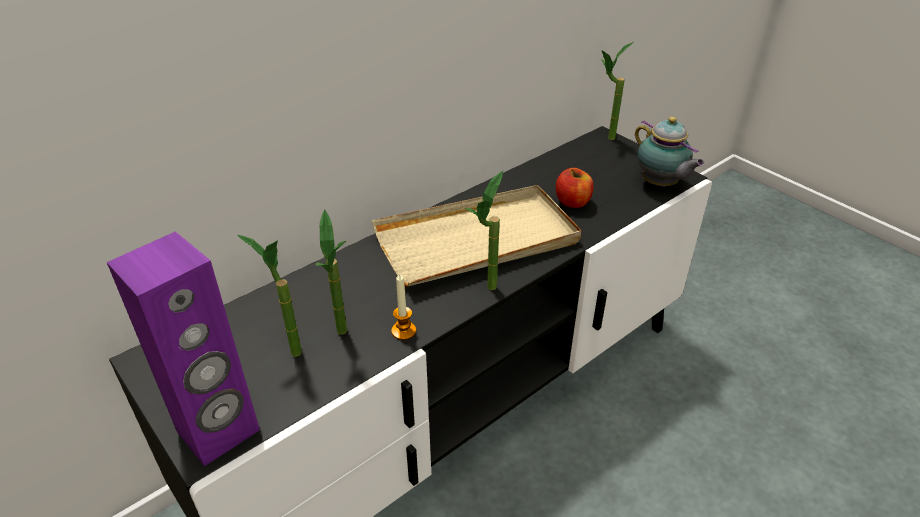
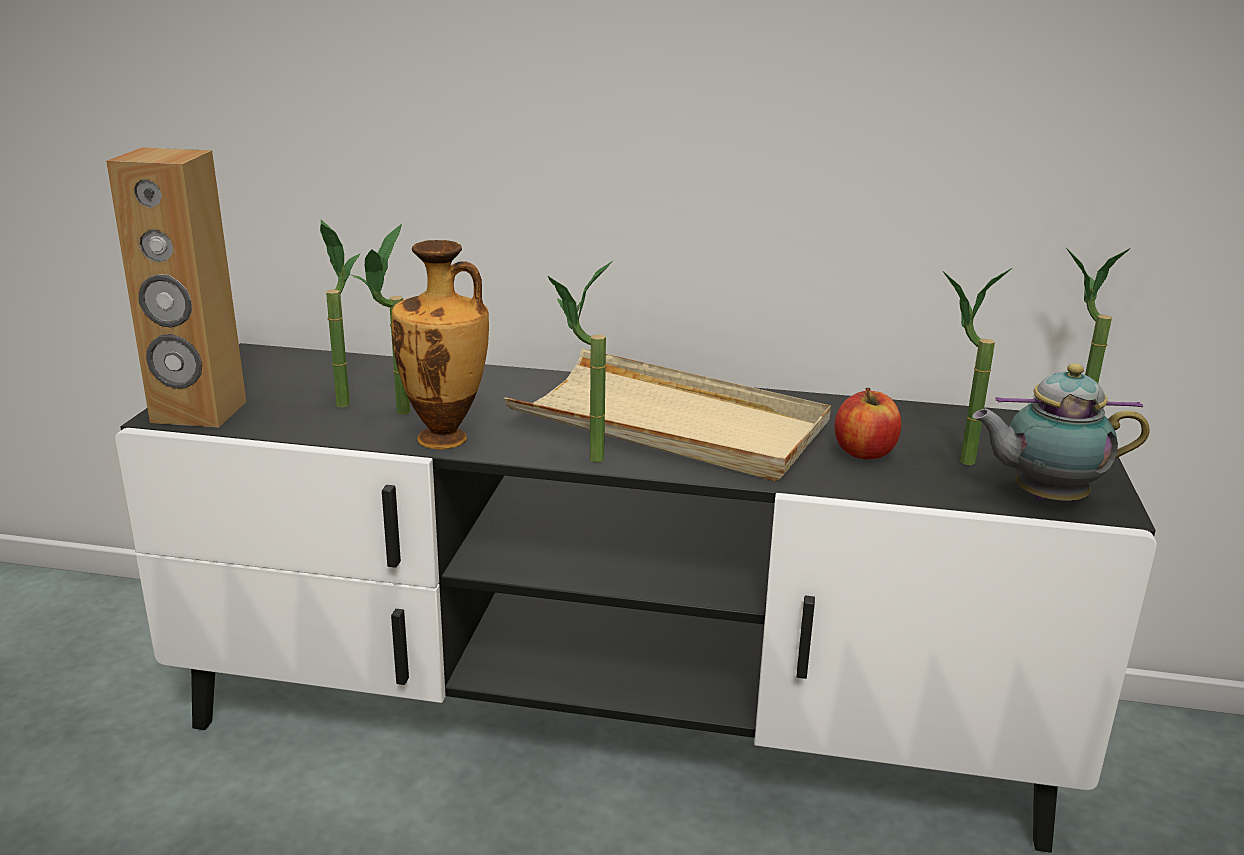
camera: 50 degrees right, 15 degrees down
purple speaker [107,231,260,466] -> brown speaker [106,147,247,428]
candle [391,275,416,340] -> vase [392,240,489,449]
teapot [635,117,705,187] -> teapot turned 75 degrees clockwise [972,364,1150,501]
none -> potted plant [943,268,1012,465]

